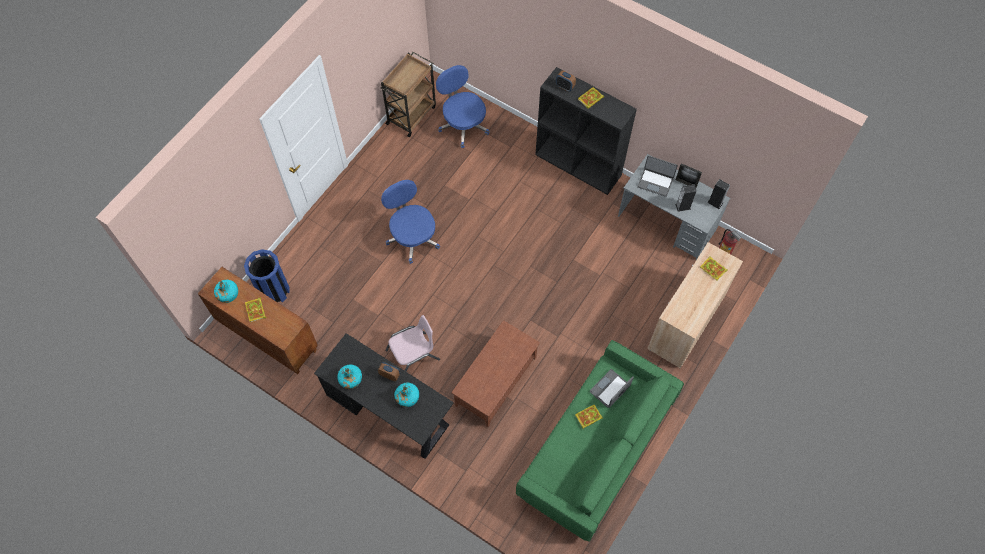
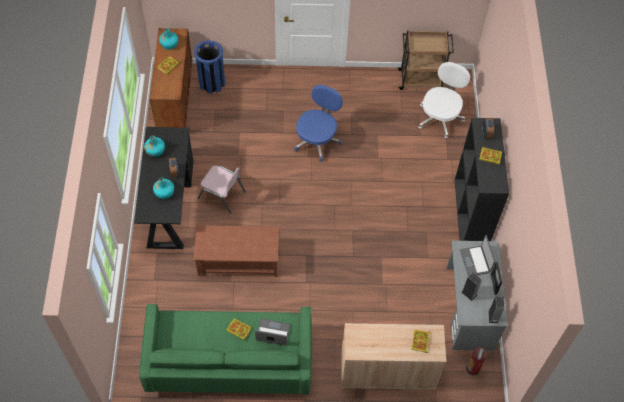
camera: 55 degrees right, 5 degrees down
blue office chair [436,65,490,148] -> white office chair [419,62,470,138]

